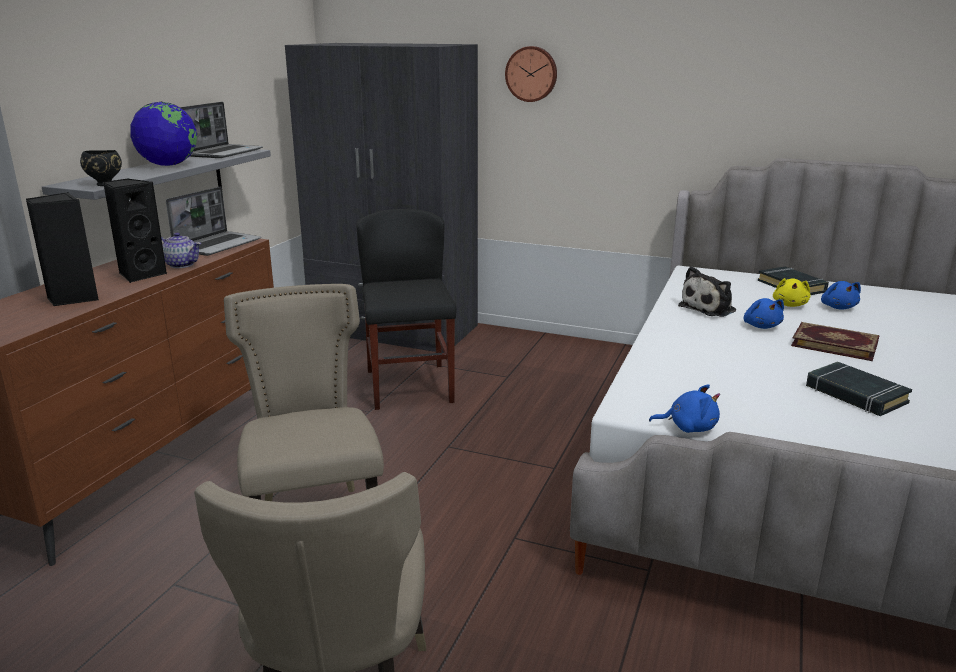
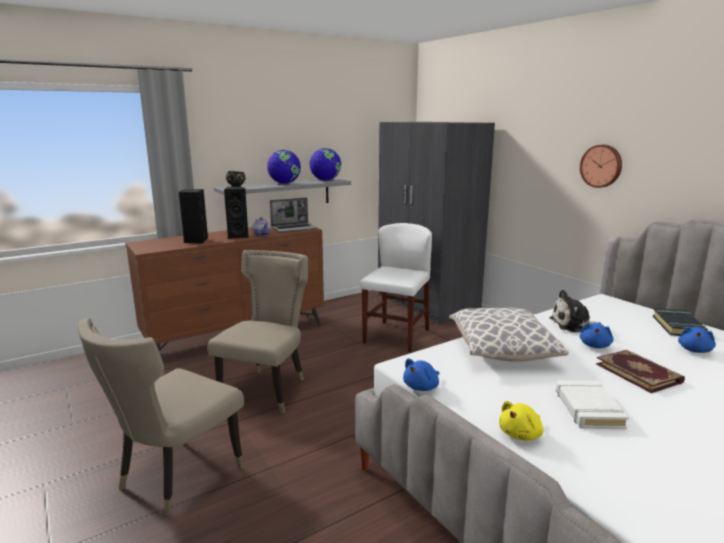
camera: 35 degrees right, 5 degrees down
laptop [180,102,263,158] -> globe [310,148,341,181]
black chair [356,209,456,410] -> white chair [360,223,432,352]
wall clock [505,46,557,102] -> wall clock moved to [580,144,622,188]
blue plush toy [649,384,720,433] -> blue plush toy turned 90 degrees clockwise [403,359,439,391]
yellow plush toy [773,278,810,307] -> yellow plush toy moved to [499,401,544,440]
black book [806,361,912,416] -> white book [556,380,629,429]
none -> pillow [449,308,568,362]

